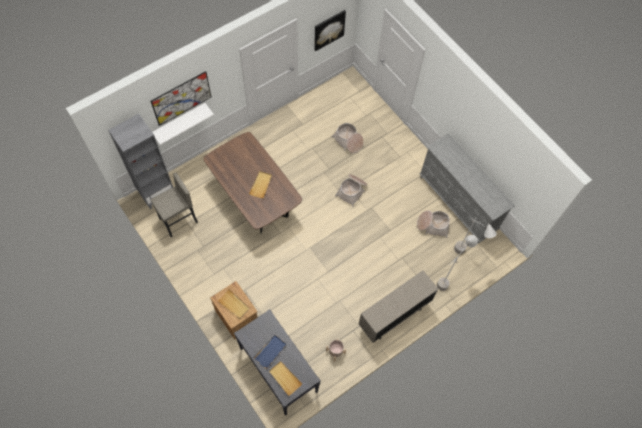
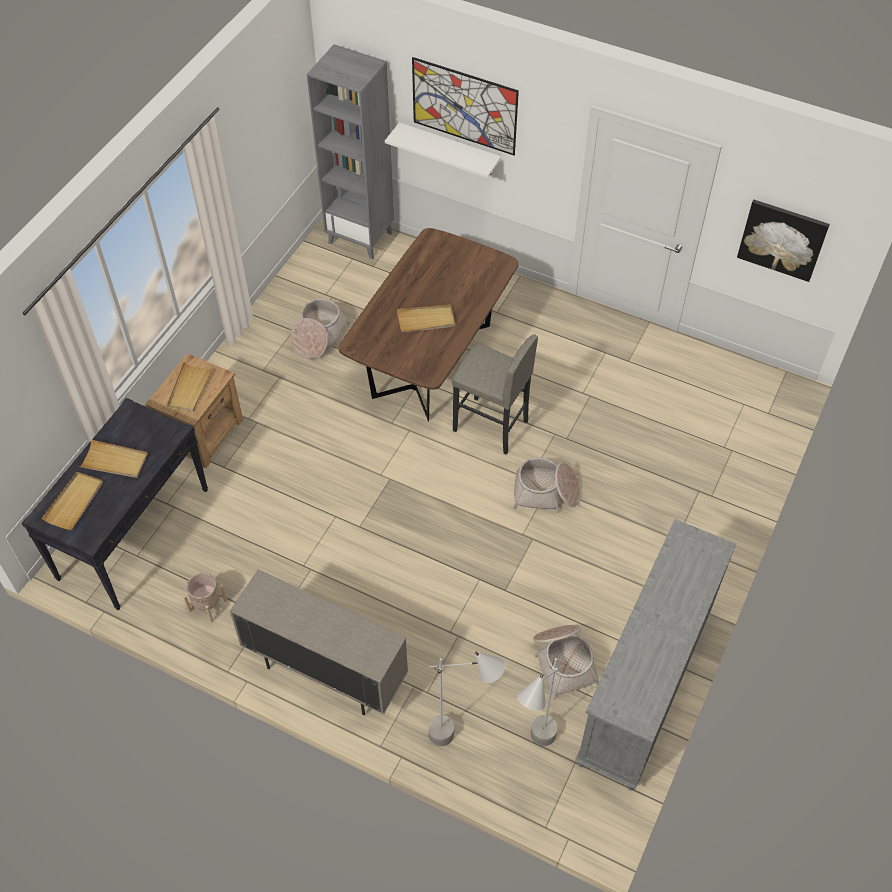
camera: 65 degrees right, 10 degrees down
grey stool [151,172,198,237] -> grey stool moved to [452,334,538,455]
blue tray [253,335,287,369] -> beige tray [79,440,148,478]
basket [332,123,364,153] -> basket moved to [290,299,350,359]

